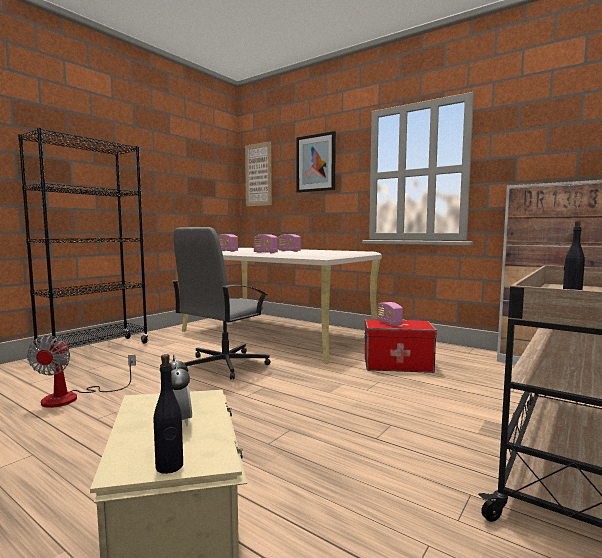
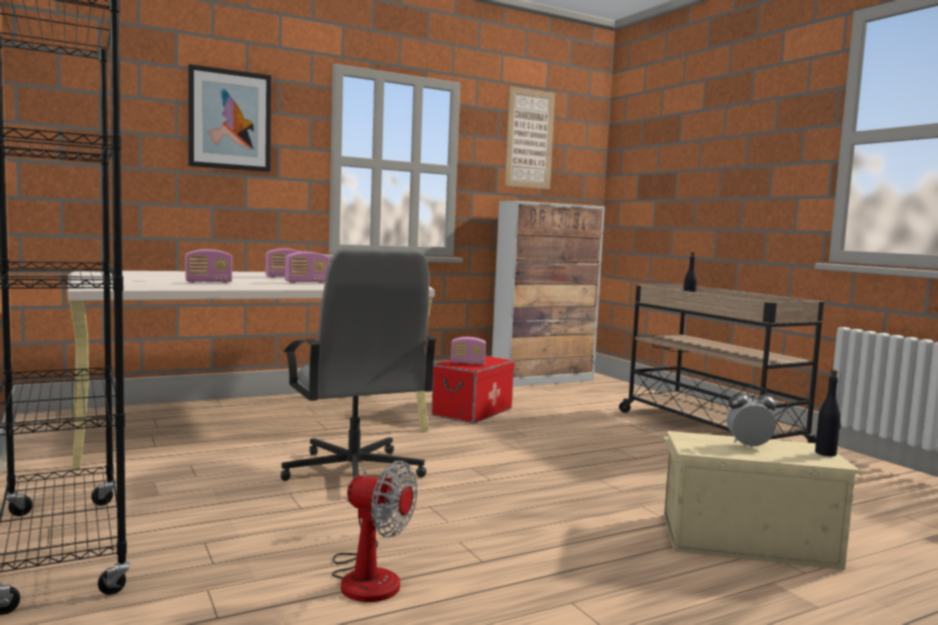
camera: 65 degrees left, 0 degrees up
picture [245,141,272,206] -> picture moved to [505,86,555,189]

